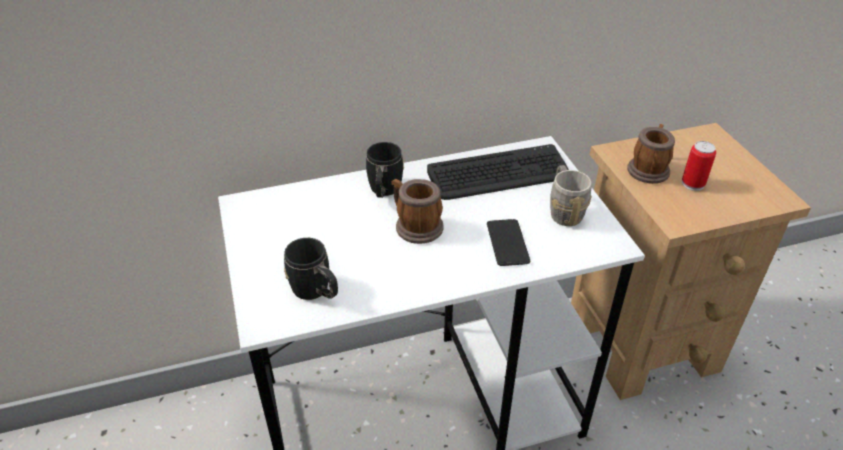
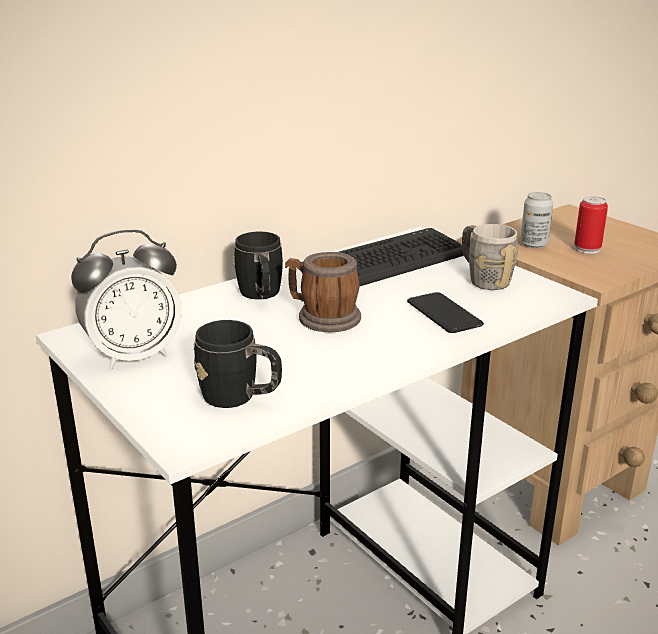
camera: 20 degrees left, 15 degrees down
mug [627,124,675,184] -> can [520,192,553,248]
none -> alarm clock [71,229,182,370]

